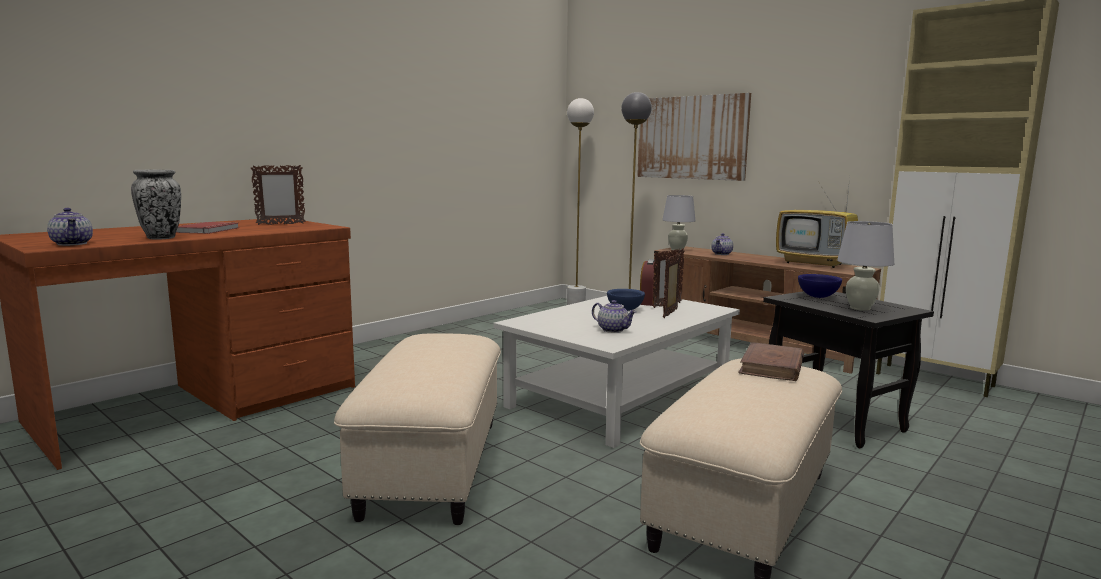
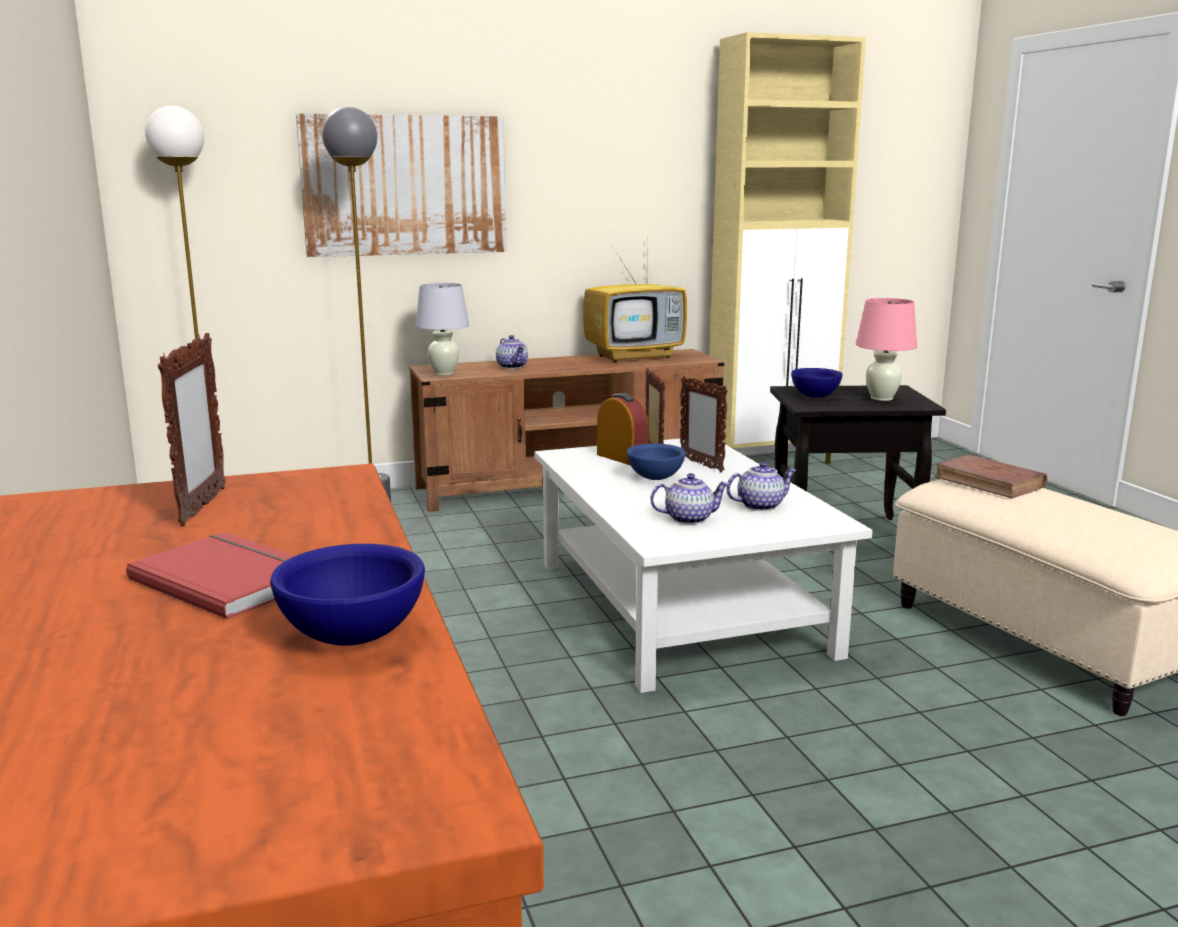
camera: 60 degrees left, 5 degrees up
teapot [47,208,93,246] -> teapot moved to [650,473,729,524]
vase [131,170,181,240] -> blue bowl [270,544,425,646]
beige ottoman [334,333,501,525] -> none
white table lamp [837,221,894,311] -> pink table lamp [856,298,917,401]

